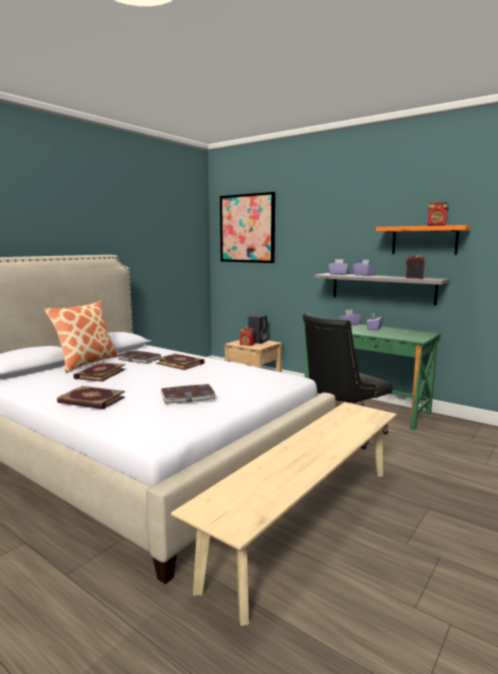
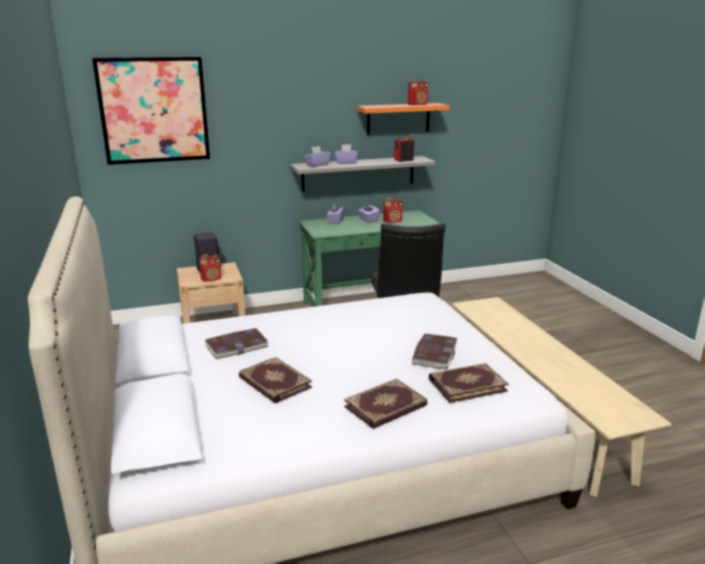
camera: 55 degrees left, 10 degrees up
pillow [44,300,119,373] -> none
book [156,354,205,370] -> book moved to [429,363,509,403]
none -> radio [383,198,403,223]

